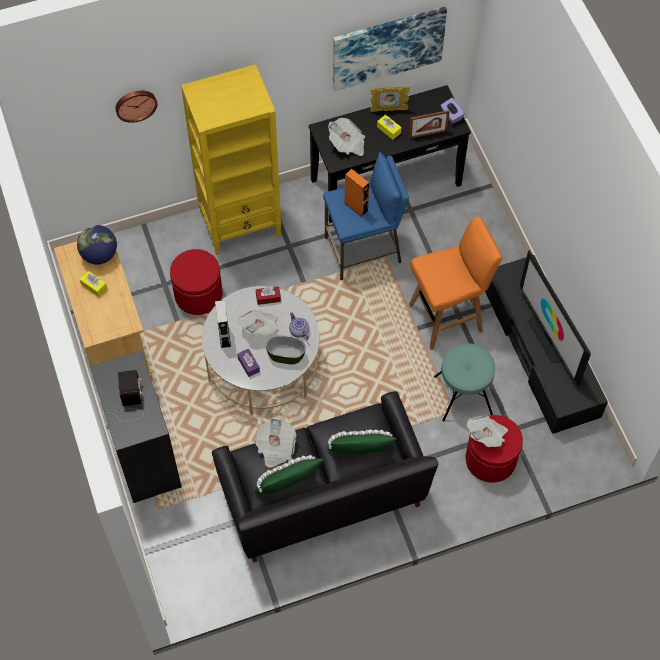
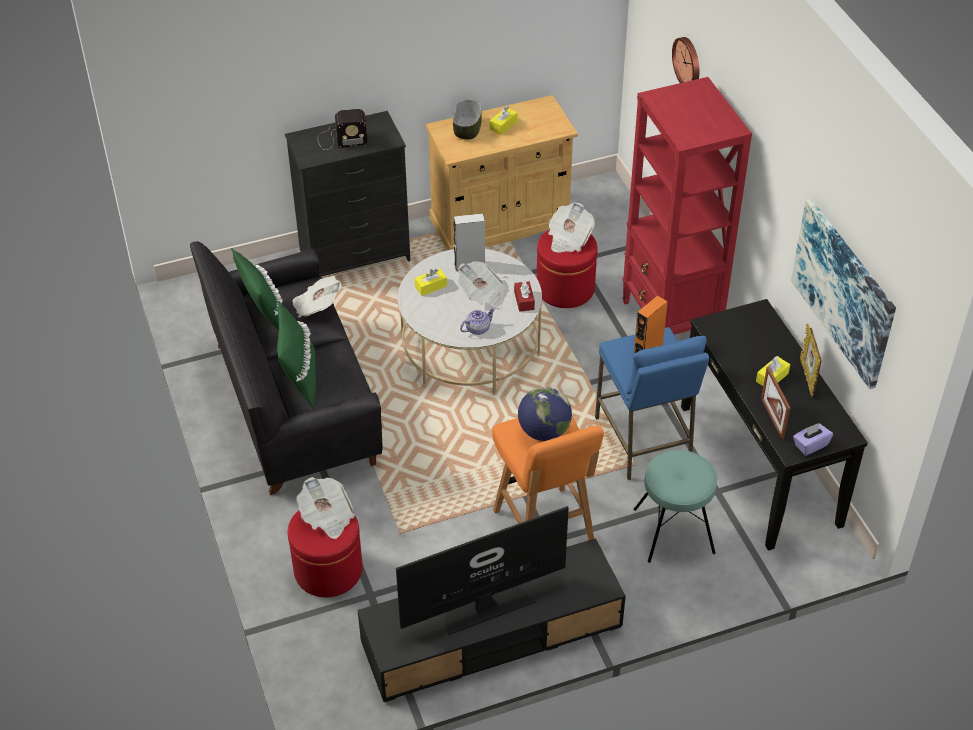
camera: 90 degrees right, 15 degrees down
globe [77,225,117,264] -> globe moved to [518,387,572,441]
yellow bookcase [181,64,281,255] -> red bookcase [622,77,752,335]
purple tissue box [237,349,260,377] -> yellow tissue box [415,268,447,296]
bowl [266,336,306,365] -> bowl moved to [453,99,482,140]
newspaper [328,118,365,156] -> newspaper moved to [548,202,595,252]
turquoise stool [434,343,495,422] -> turquoise stool moved to [633,450,717,563]

